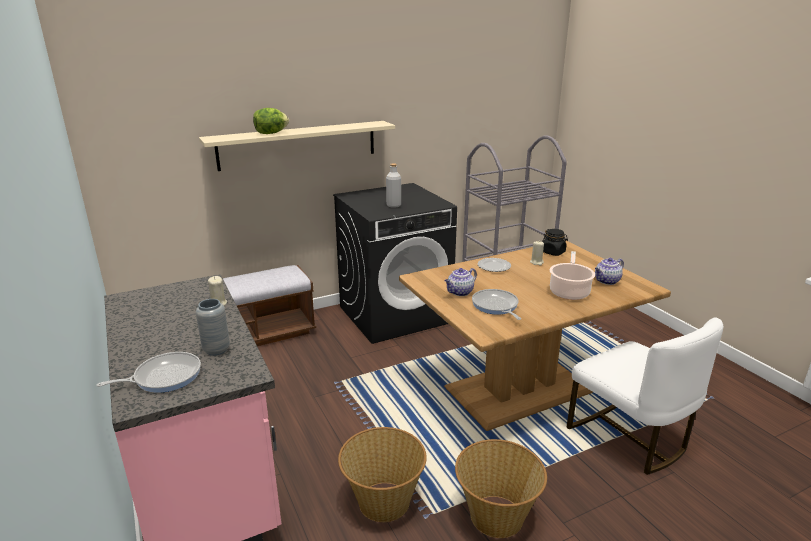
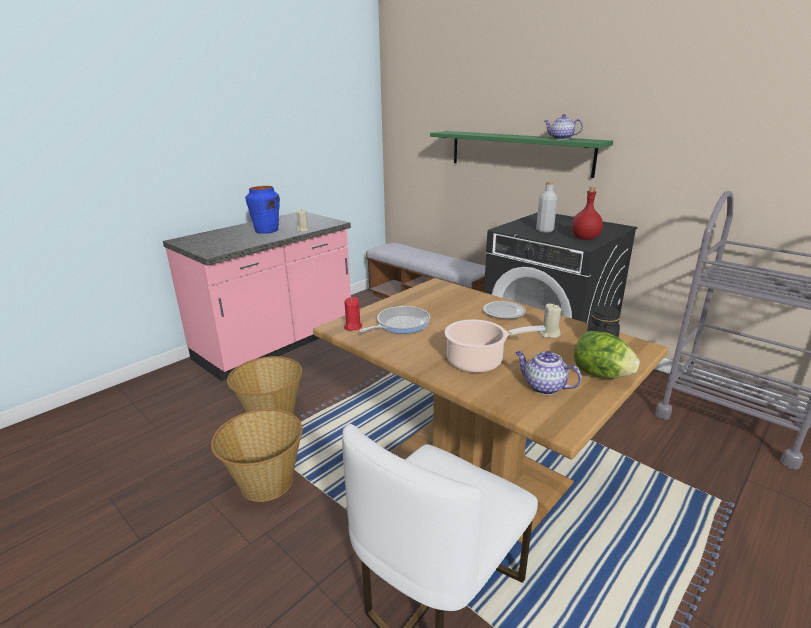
camera: 70 degrees right, 0 degrees up
frying pan [96,352,201,393] -> none
grey vase [196,299,230,356] -> none
beige shelf [199,121,395,171] -> green shelf [430,131,613,178]
lettuce [253,108,289,134] -> lettuce moved to [574,331,640,379]
teapot [444,268,477,296] -> teapot moved to [545,114,583,140]
none -> blue vase [245,186,280,234]
none -> red candle [344,297,362,331]
none -> red bottle [572,187,603,240]

